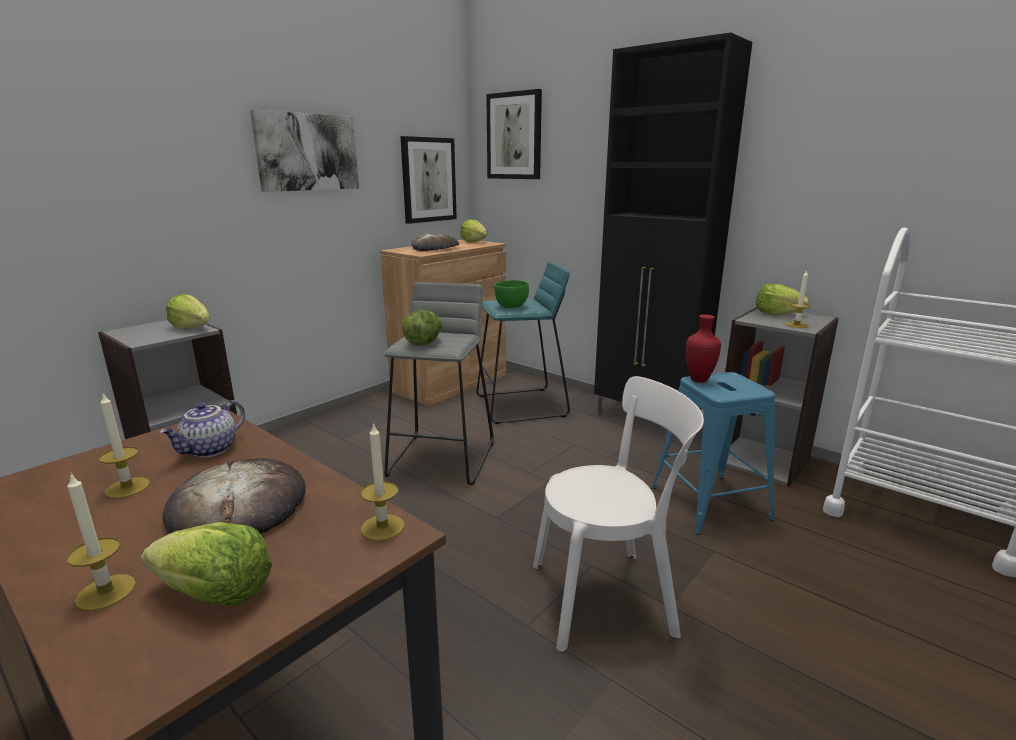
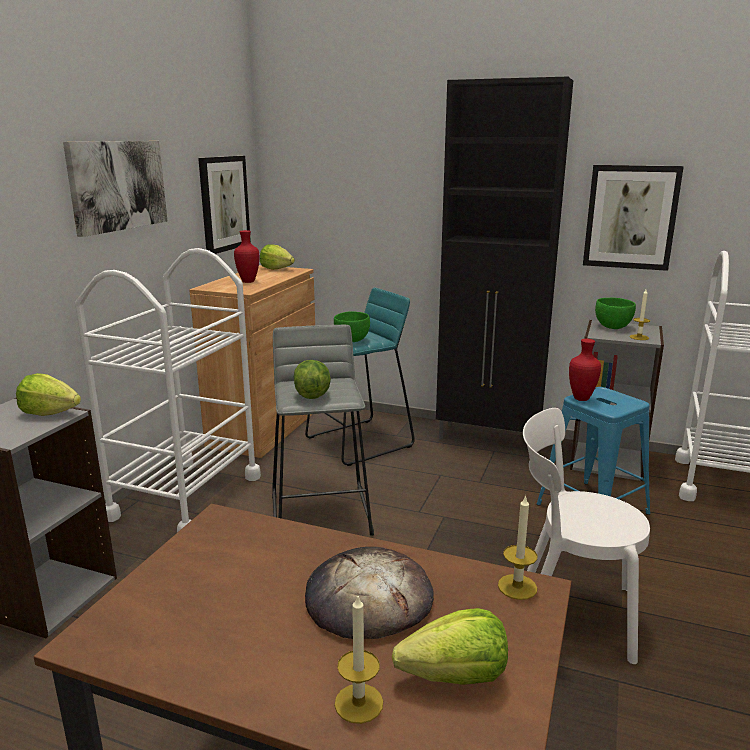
camera: 20 degrees left, 0 degrees up
candle [99,394,150,498] -> none
teapot [160,400,245,458] -> none
bread [412,234,460,251] -> red vase [234,230,259,283]
picture [486,89,542,179] -> picture moved to [583,165,684,271]
white chair [533,376,704,651] -> white chair turned 135 degrees counterclockwise [523,408,650,664]
lettuce [756,283,809,315] -> green bowl [595,298,636,329]
none -> white cart [75,248,261,532]

